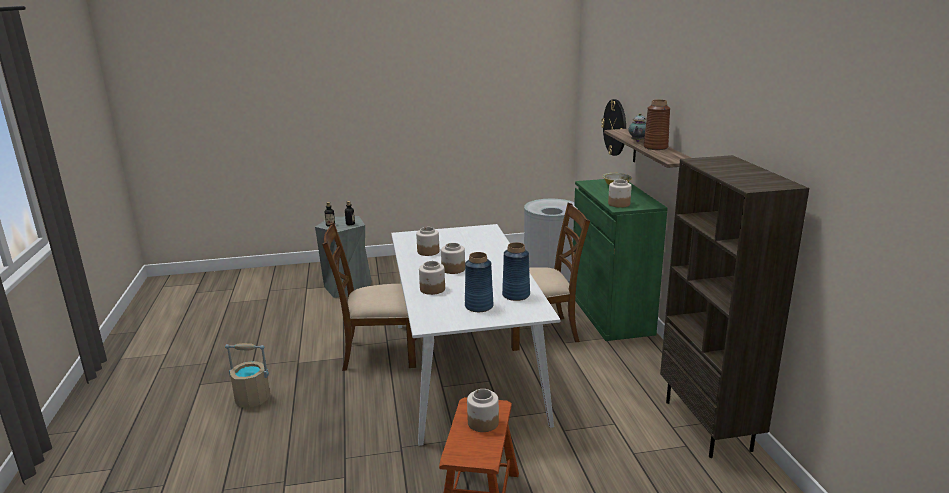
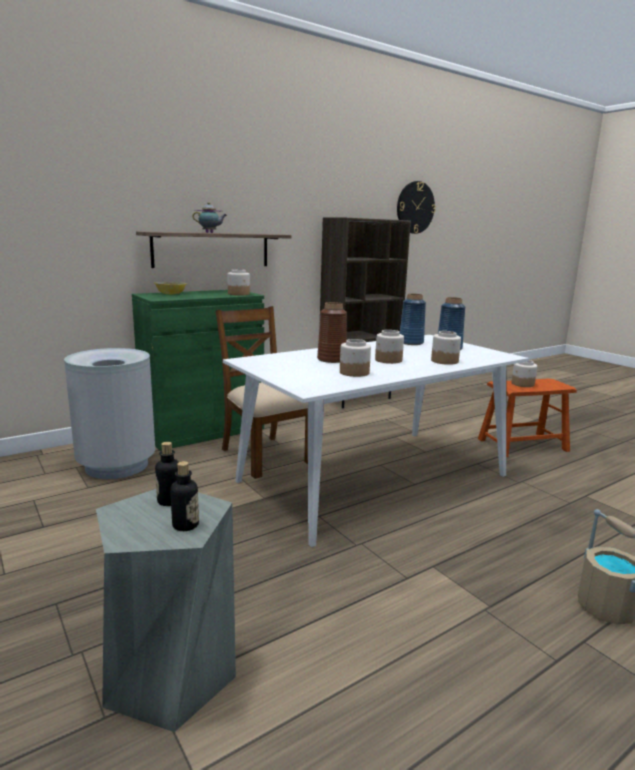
camera: 115 degrees left, 5 degrees down
brown chair [322,222,416,371] -> none
wall clock [601,99,626,156] -> wall clock moved to [397,181,436,234]
brown vase [644,100,670,150] -> brown vase moved to [317,302,347,363]

